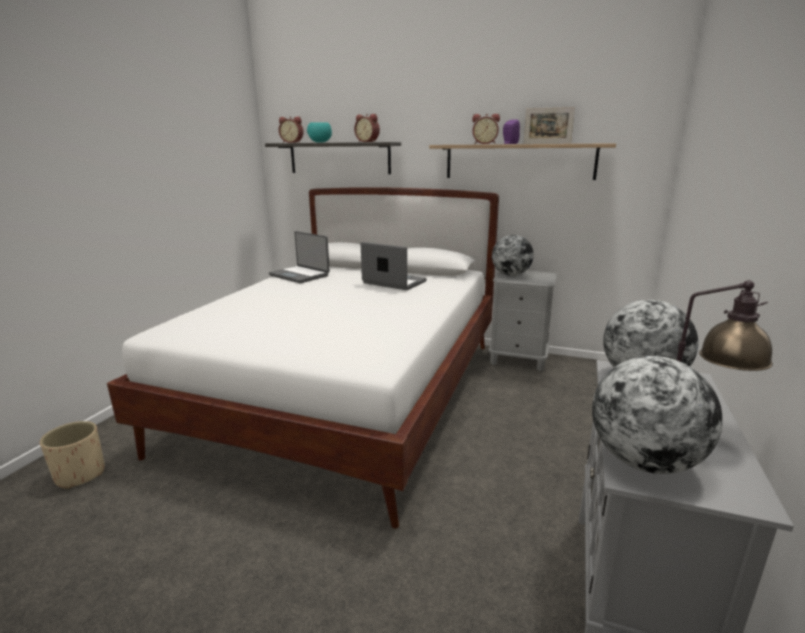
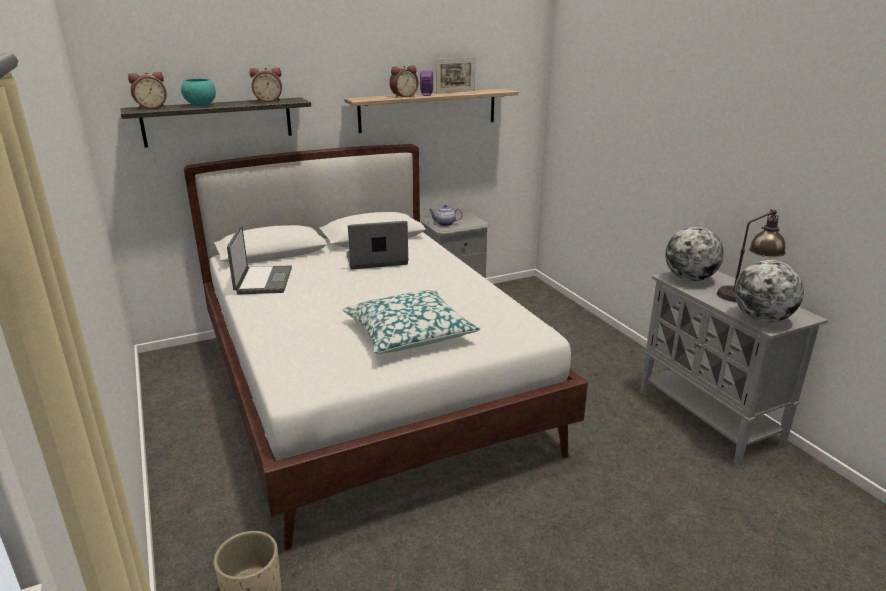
camera: 45 degrees left, 5 degrees up
laptop [269,231,330,283] -> laptop turned 90 degrees counterclockwise [227,226,292,295]
globe [492,235,534,276] -> teapot [429,204,463,226]
none -> pillow [342,290,480,354]

